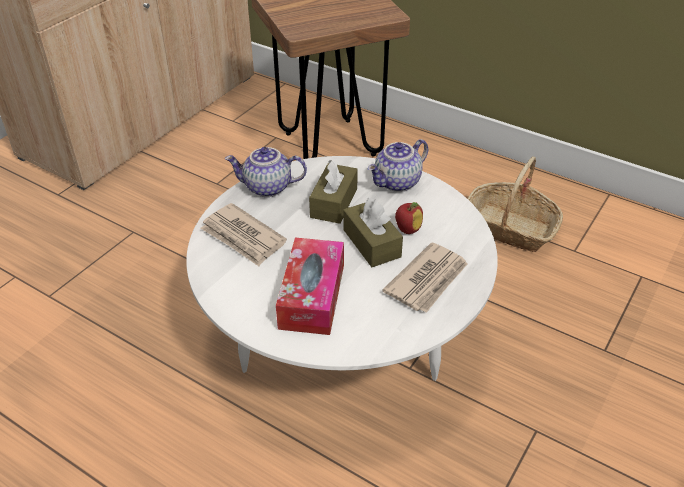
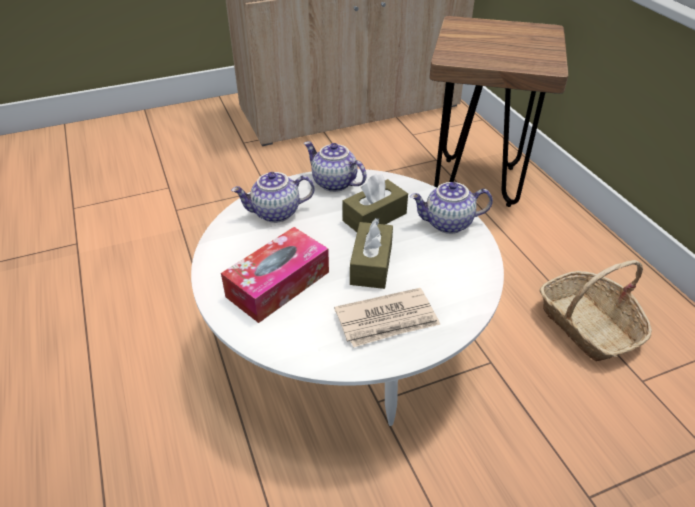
camera: 35 degrees right, 0 degrees up
newspaper [200,203,287,266] -> teapot [231,172,314,223]
apple [395,202,423,234] -> none

